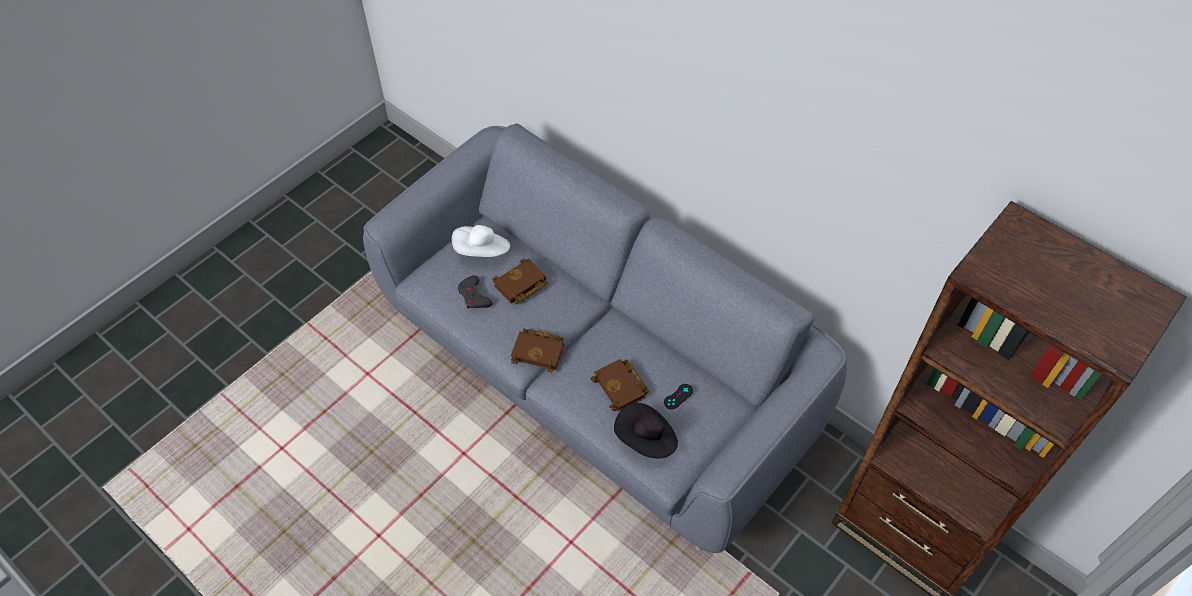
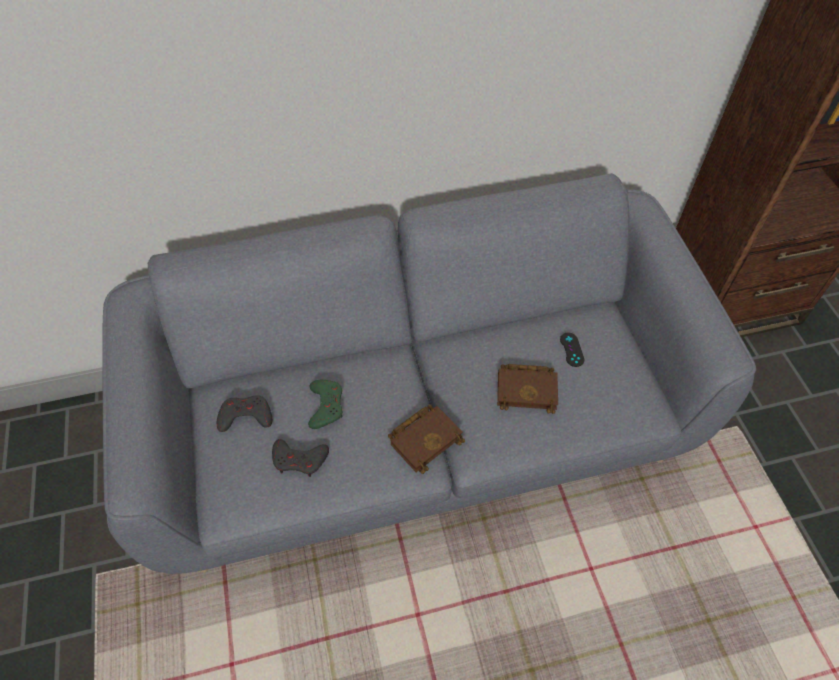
camera: 55 degrees left, 0 degrees up
white hat [452,225,510,257] -> grey game controller [217,395,272,432]
brown book [492,258,548,304] -> green game controller [308,380,343,429]
black hat [614,403,678,458] -> none

